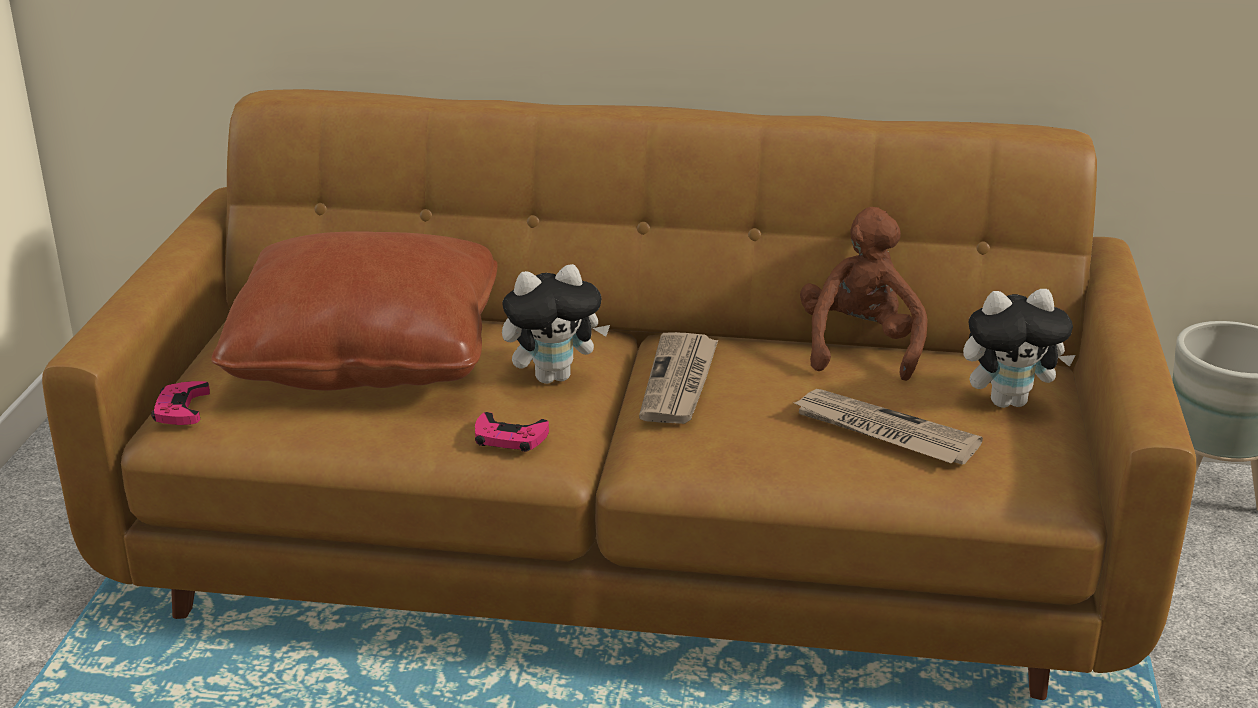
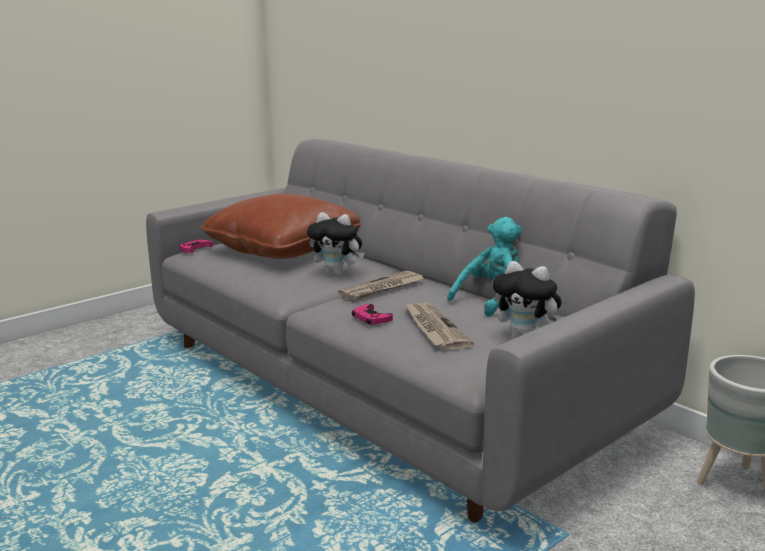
camera: 40 degrees right, 10 degrees down
brown sofa [42,89,1196,700] -> grey sofa [146,139,695,523]
pink game controller [475,412,549,452] -> pink game controller moved to [352,304,393,325]
brown plush toy [800,207,927,381] -> turquoise plush toy [447,217,522,317]

